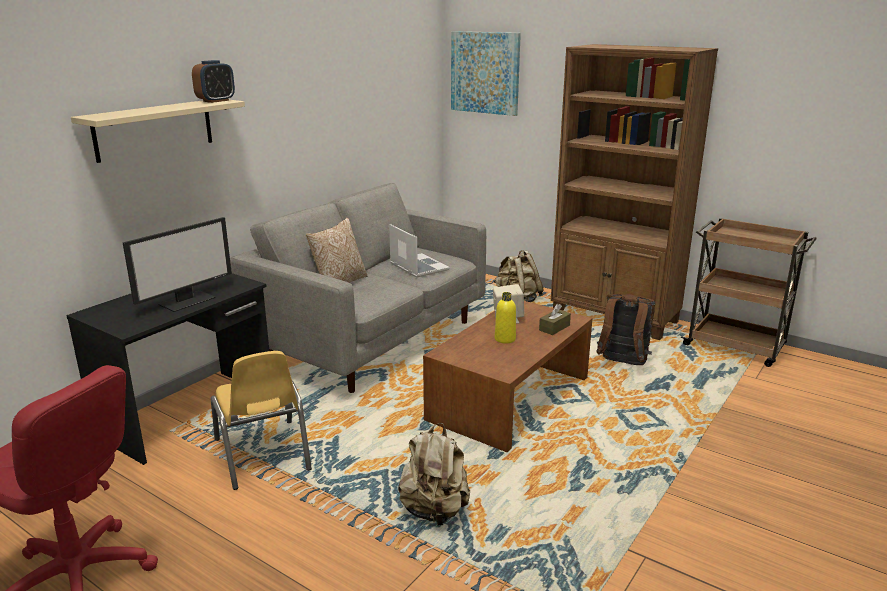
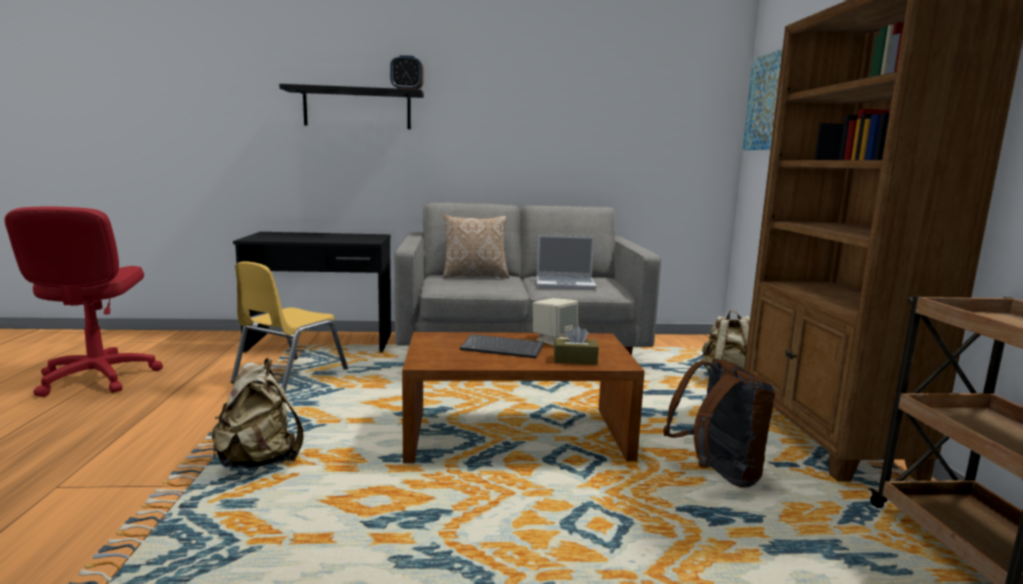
camera: 50 degrees right, 10 degrees down
beige shelf [71,100,245,163] -> black shelf [279,84,424,129]
monitor [123,217,232,312] -> none
laptop [389,224,450,278] -> laptop turned 75 degrees clockwise [536,235,596,290]
yellow bottle [495,292,516,343] -> keyboard [460,334,544,358]

